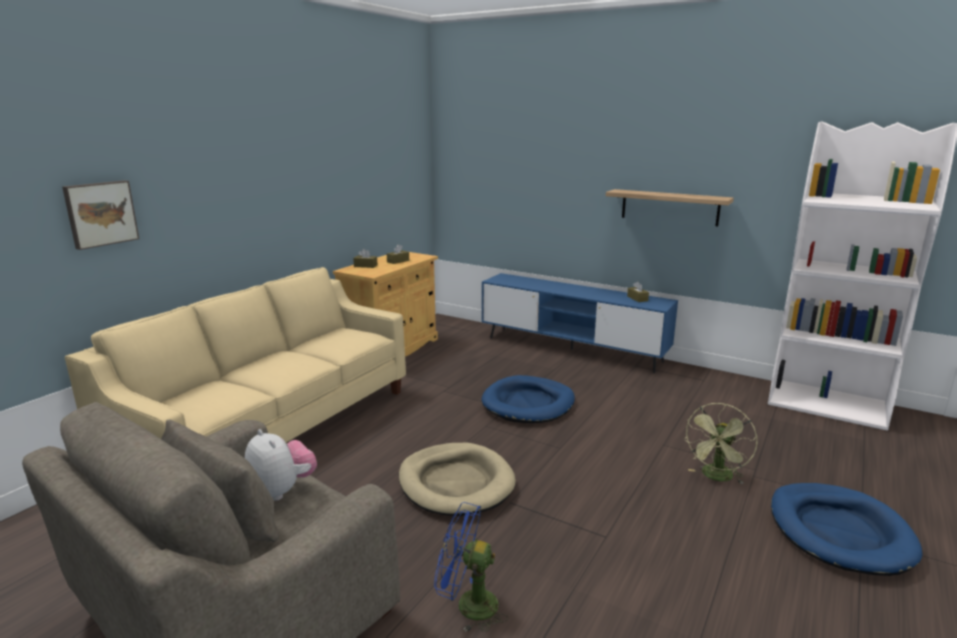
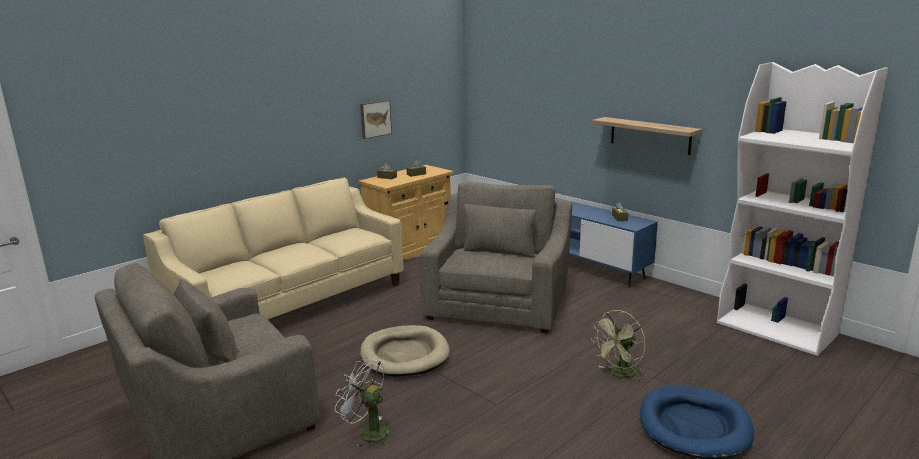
camera: 15 degrees right, 0 degrees up
picture [62,180,139,250] -> picture moved to [360,100,392,139]
plush toy [245,429,317,501] -> none
blue fan [434,502,508,632] -> white fan [335,357,391,449]
blue dog bed [481,375,575,423] -> grey armchair [420,181,572,334]

